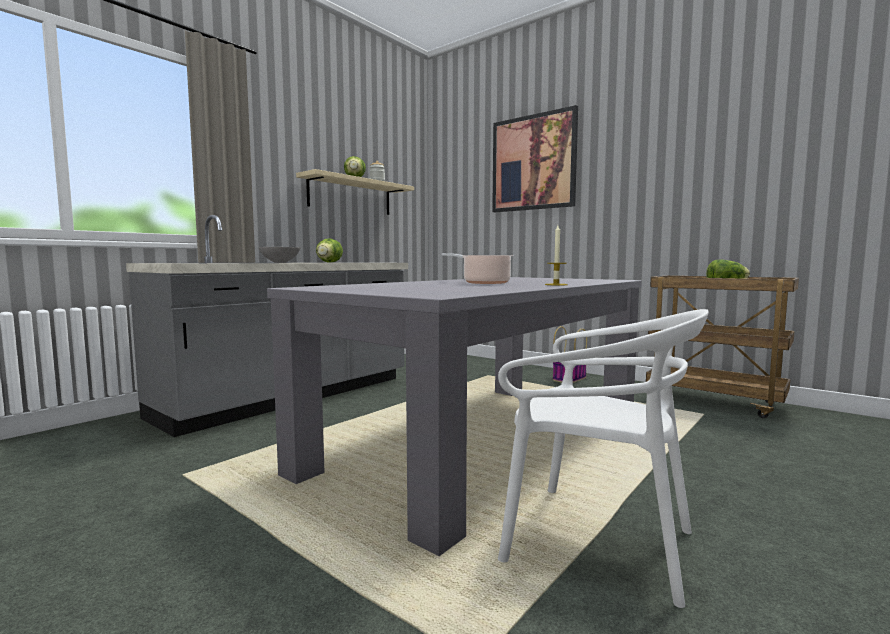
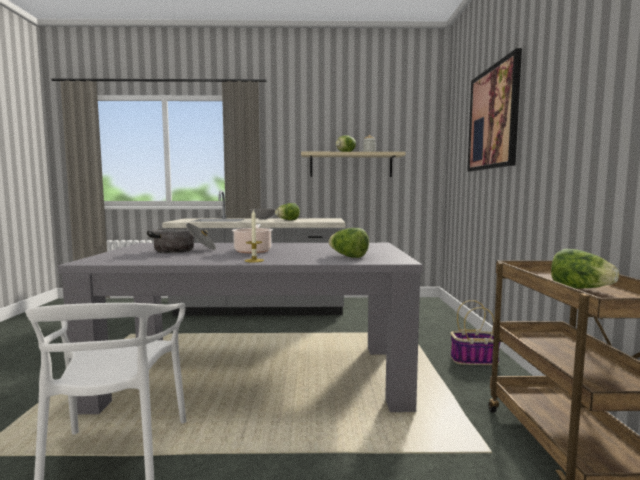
camera: 50 degrees right, 0 degrees up
none -> cooking pot [147,223,216,253]
none -> lettuce [329,228,369,258]

